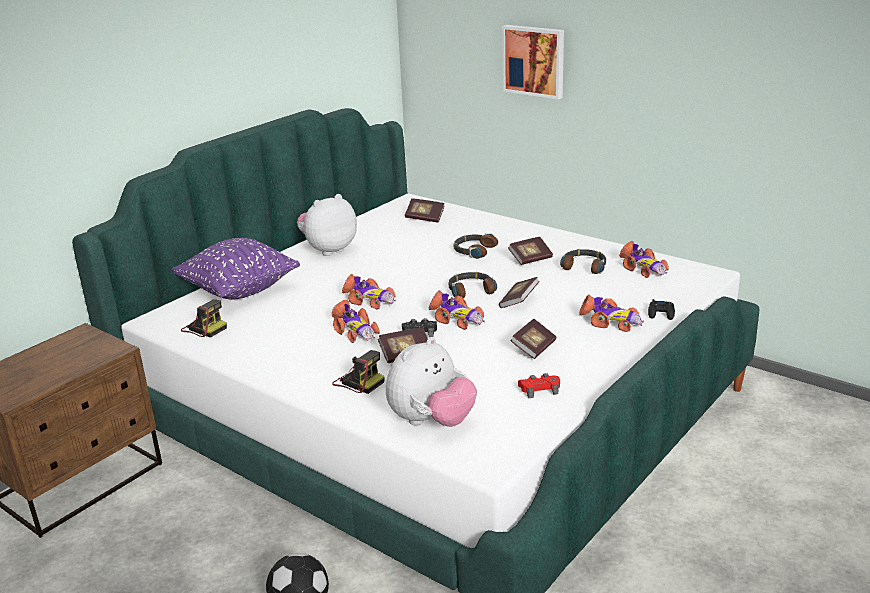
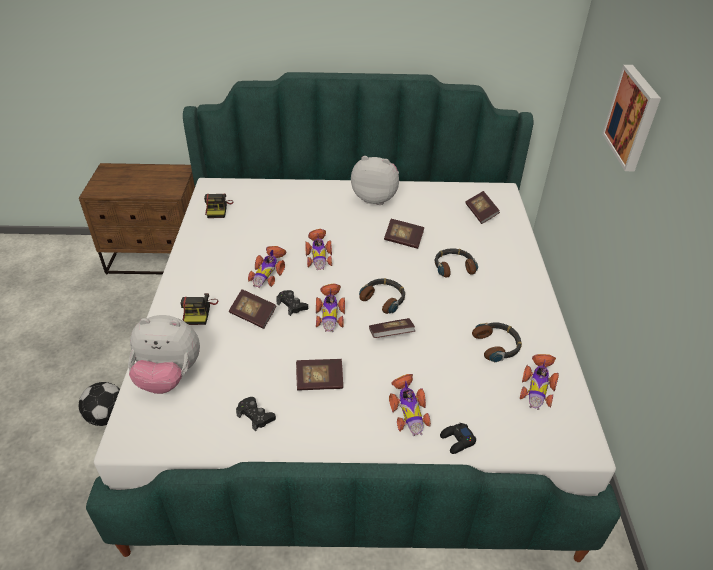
camera: 50 degrees right, 15 degrees up
purple pillow [171,238,300,300] -> none
book [508,237,553,265] -> book moved to [384,219,425,249]
red game controller [518,373,560,398] -> black game controller [236,397,276,431]

